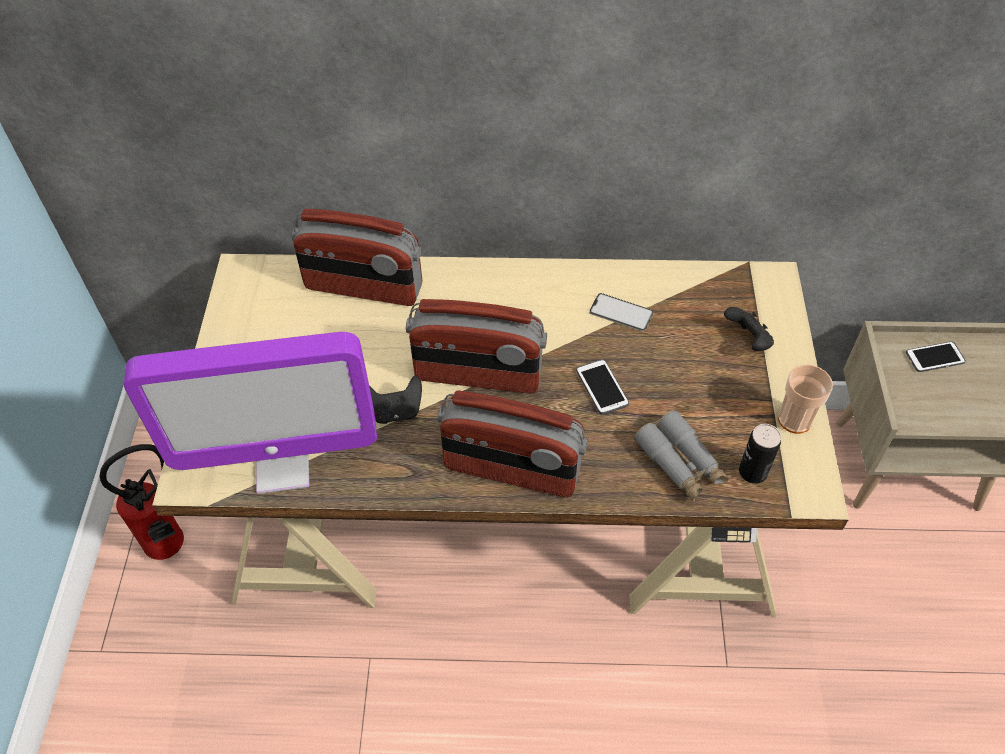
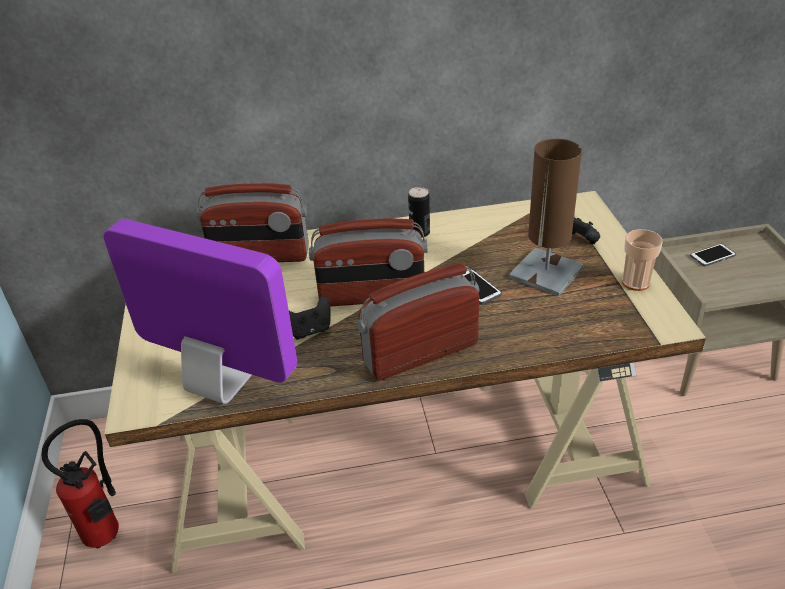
camera: 10 degrees left, 15 degrees down
monitor [124,332,377,494] -> monitor turned 135 degrees counterclockwise [103,219,297,404]
radio [437,390,588,497] -> radio turned 150 degrees clockwise [357,263,479,380]
phone [589,293,654,331] -> none
grey binoculars [635,410,729,502] -> none
can [739,424,781,484] -> can moved to [408,187,430,238]
none -> brown table lamp [509,139,584,296]

